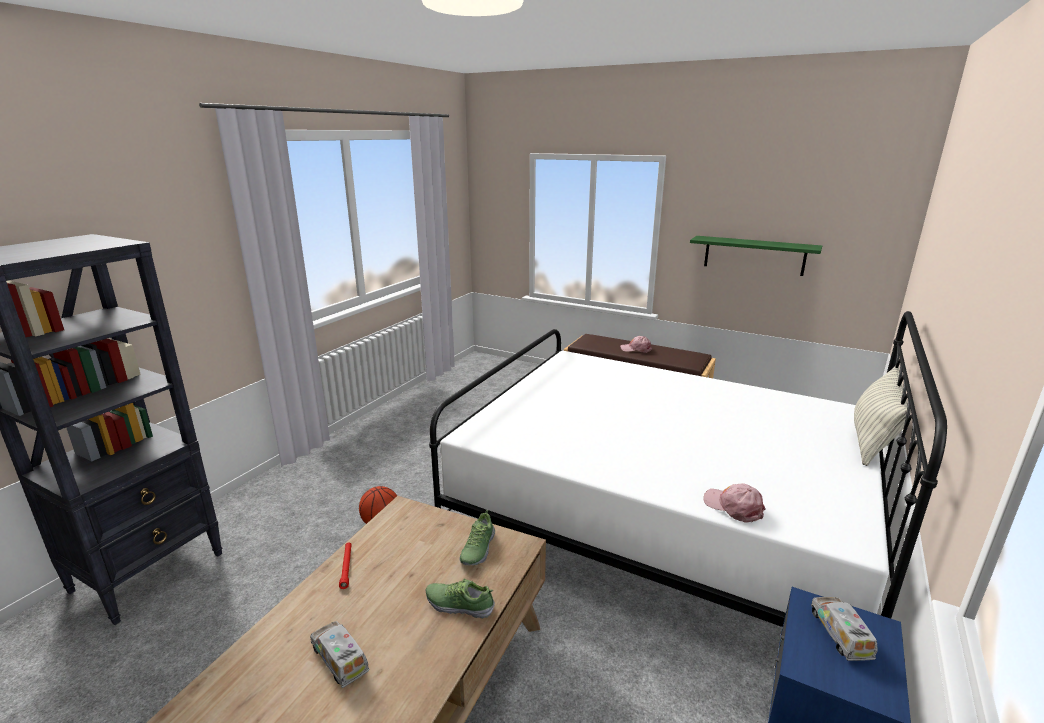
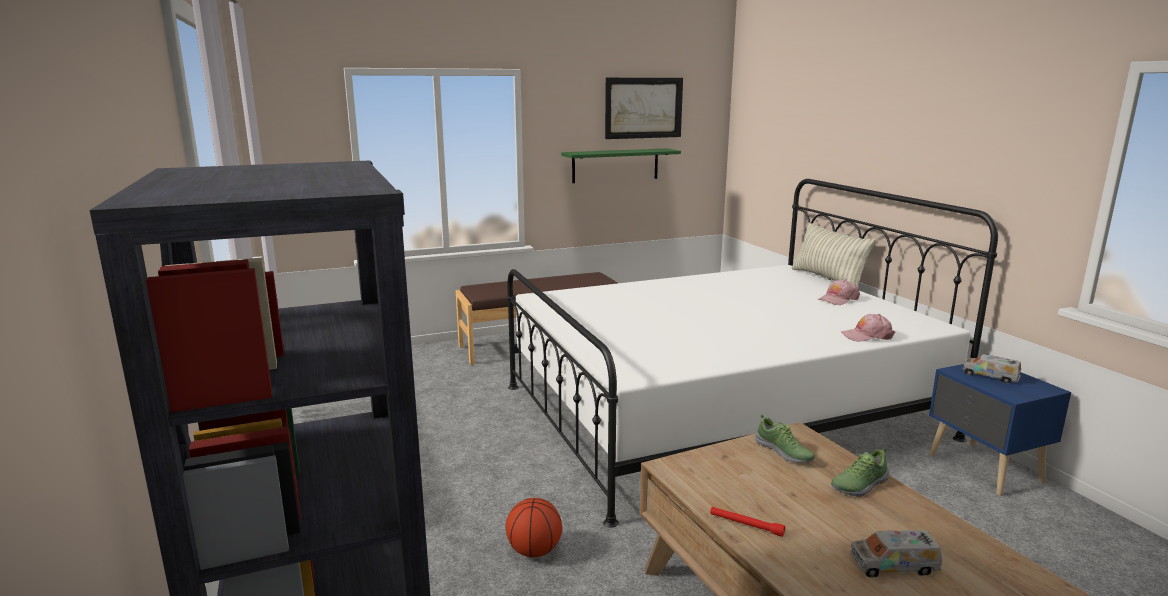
camera: 50 degrees left, 5 degrees down
pink cap [620,336,652,353] -> pink cap moved to [818,279,860,305]
none -> picture [605,78,683,139]

